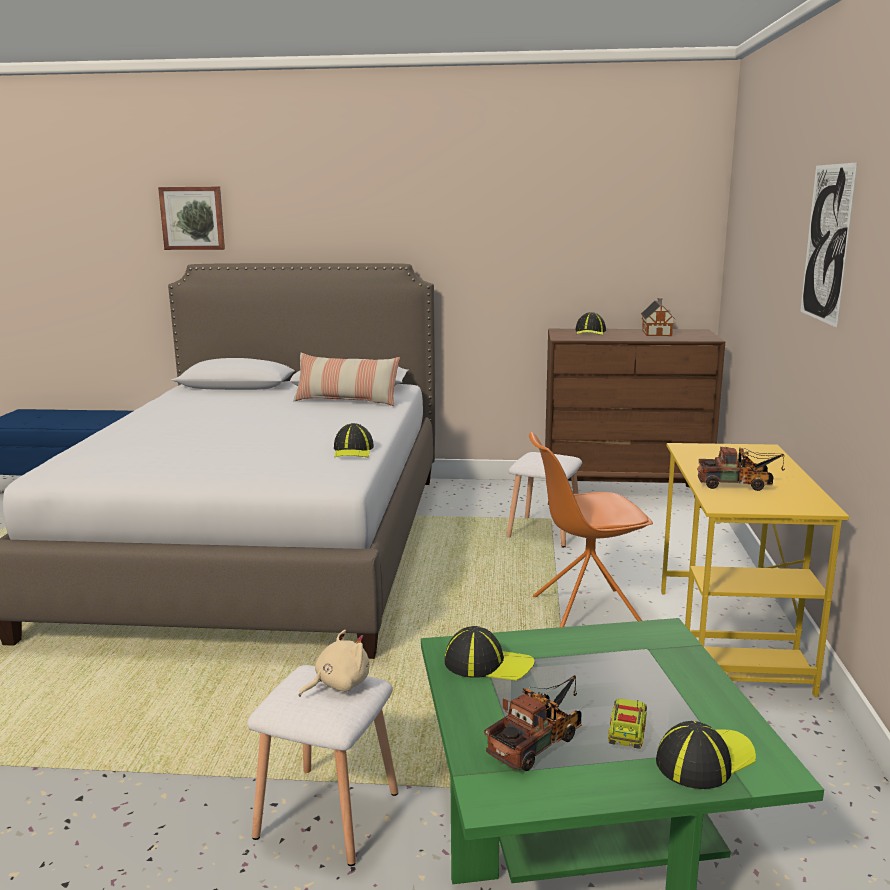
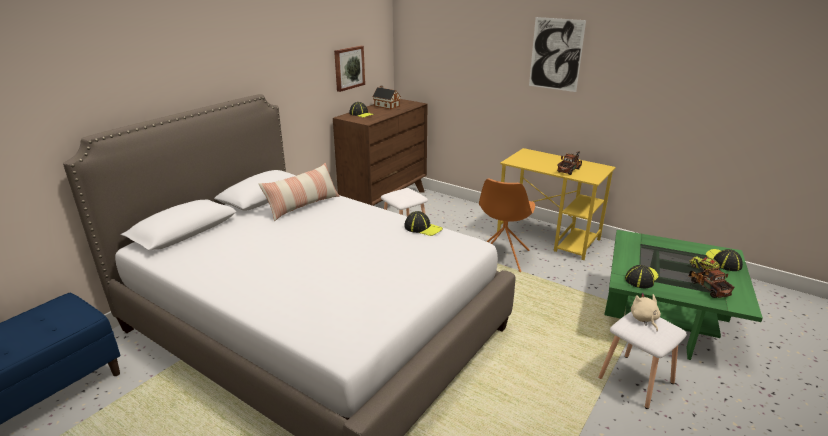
camera: 60 degrees left, 10 degrees up
picture [158,187,225,250] -> picture moved to [334,46,365,92]

